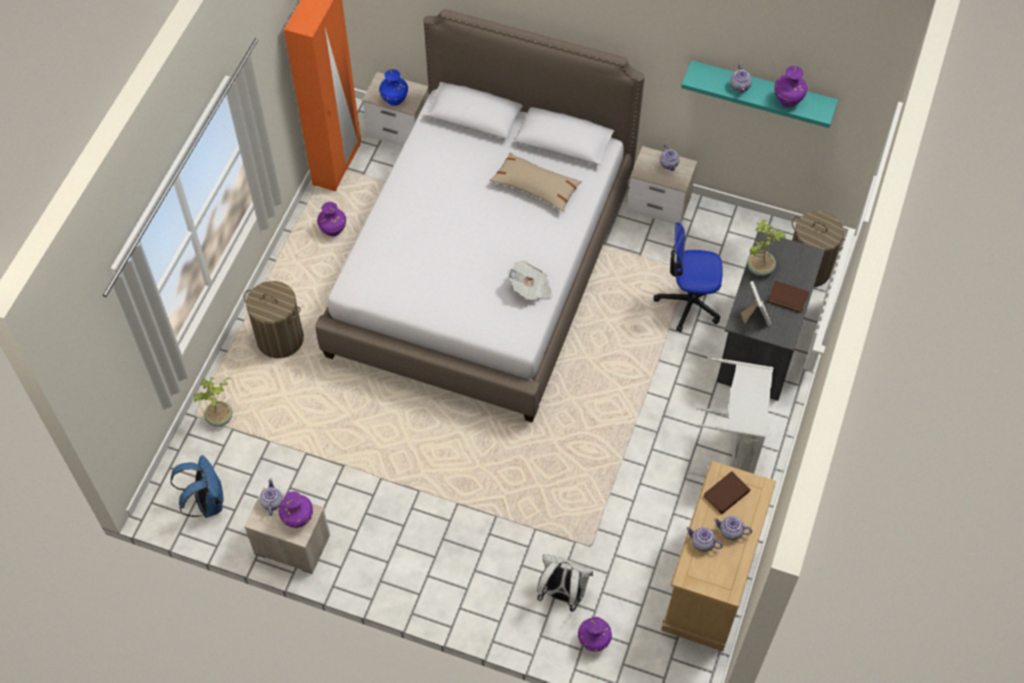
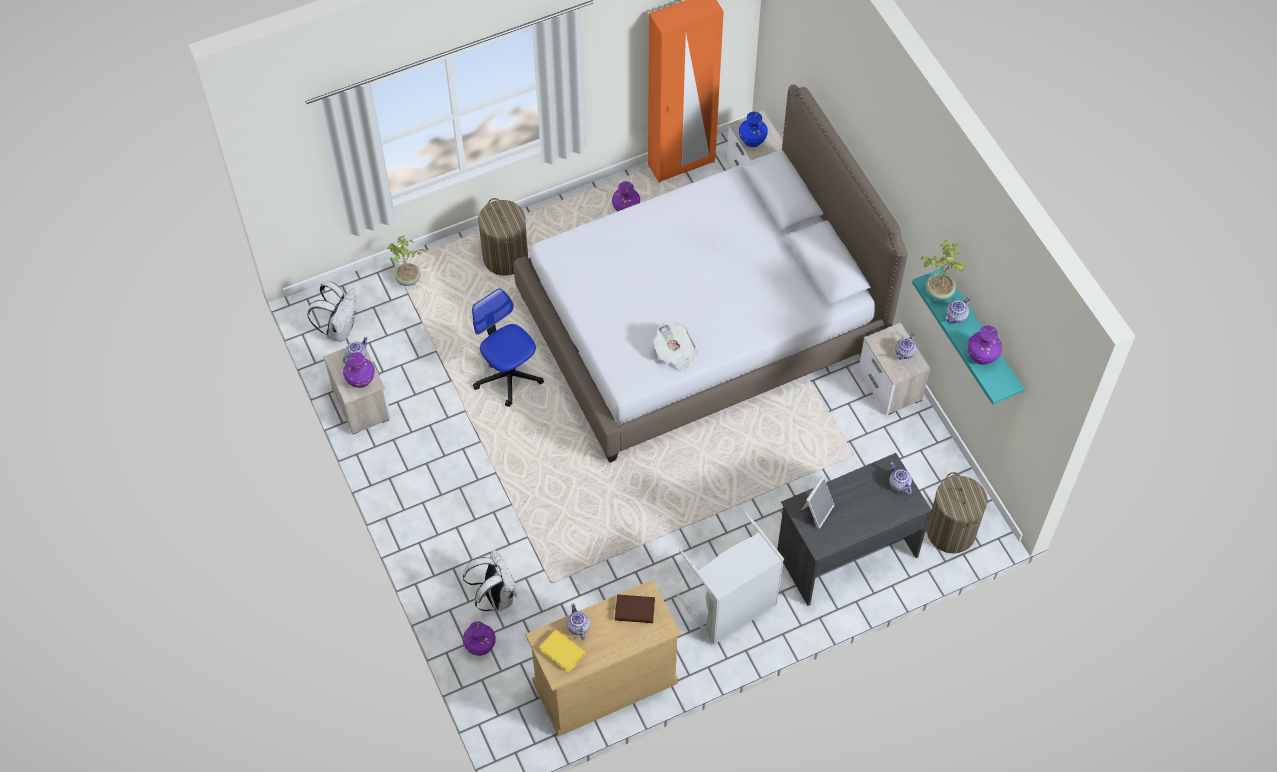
camera: 45 degrees right, 0 degrees up
blue backpack [171,455,223,518] -> white backpack [307,281,356,342]
beige pillow [490,152,582,212] -> none
office chair [654,222,723,332] -> office chair moved to [472,288,544,407]
teapot [713,516,752,540] -> teapot moved to [889,462,912,495]
potted plant [747,220,785,276] -> potted plant moved to [921,240,966,300]
brown book [767,281,809,313] -> none
none -> yellow book [539,629,586,673]

